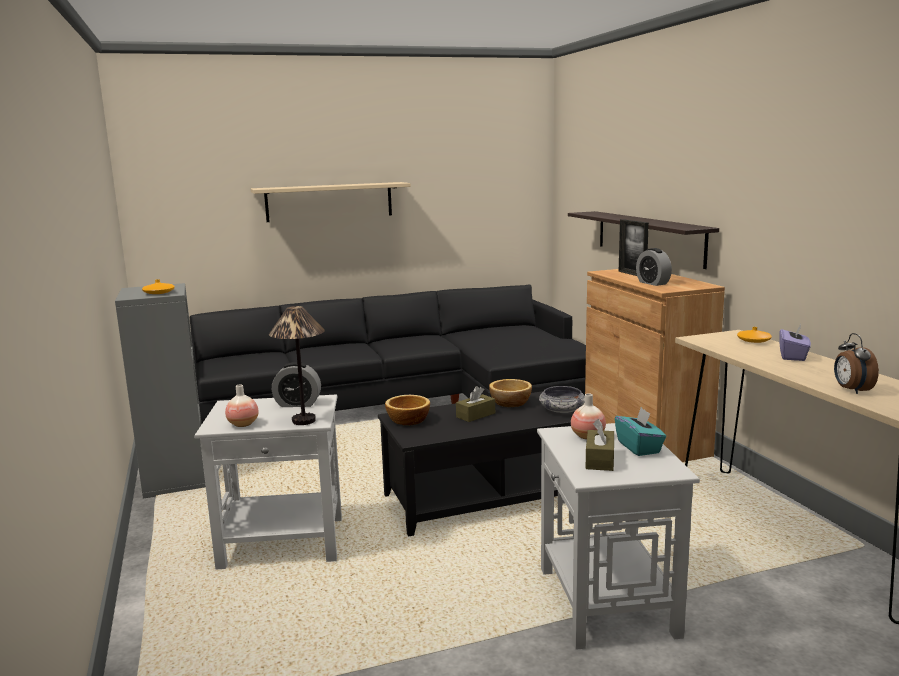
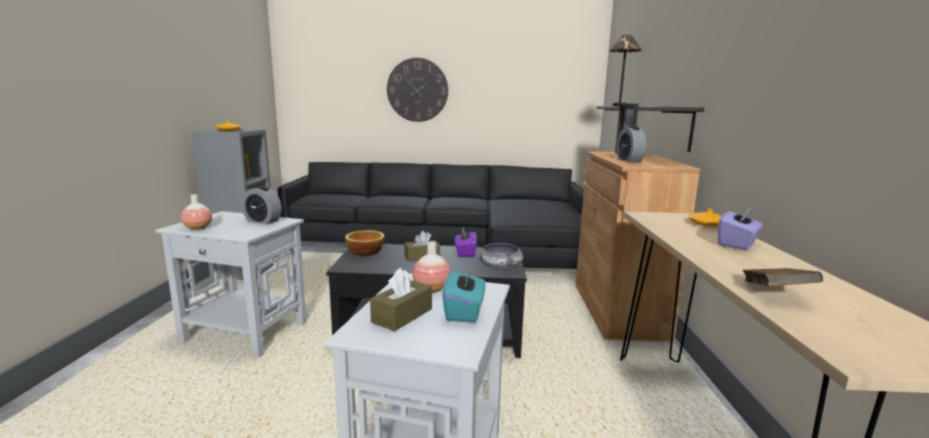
camera: 20 degrees right, 0 degrees up
beige shelf [251,182,411,222] -> wall clock [387,58,448,122]
table lamp [269,306,325,425] -> table lamp moved to [609,35,642,106]
bowl [489,379,532,407] -> purple tissue box [455,228,477,257]
alarm clock [834,333,879,394] -> brown book [743,268,823,286]

